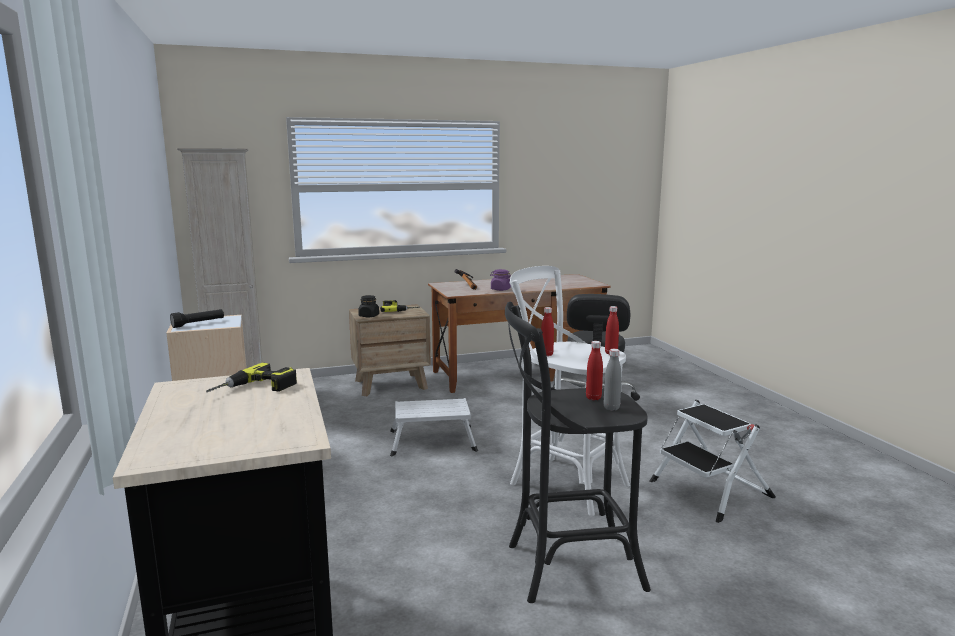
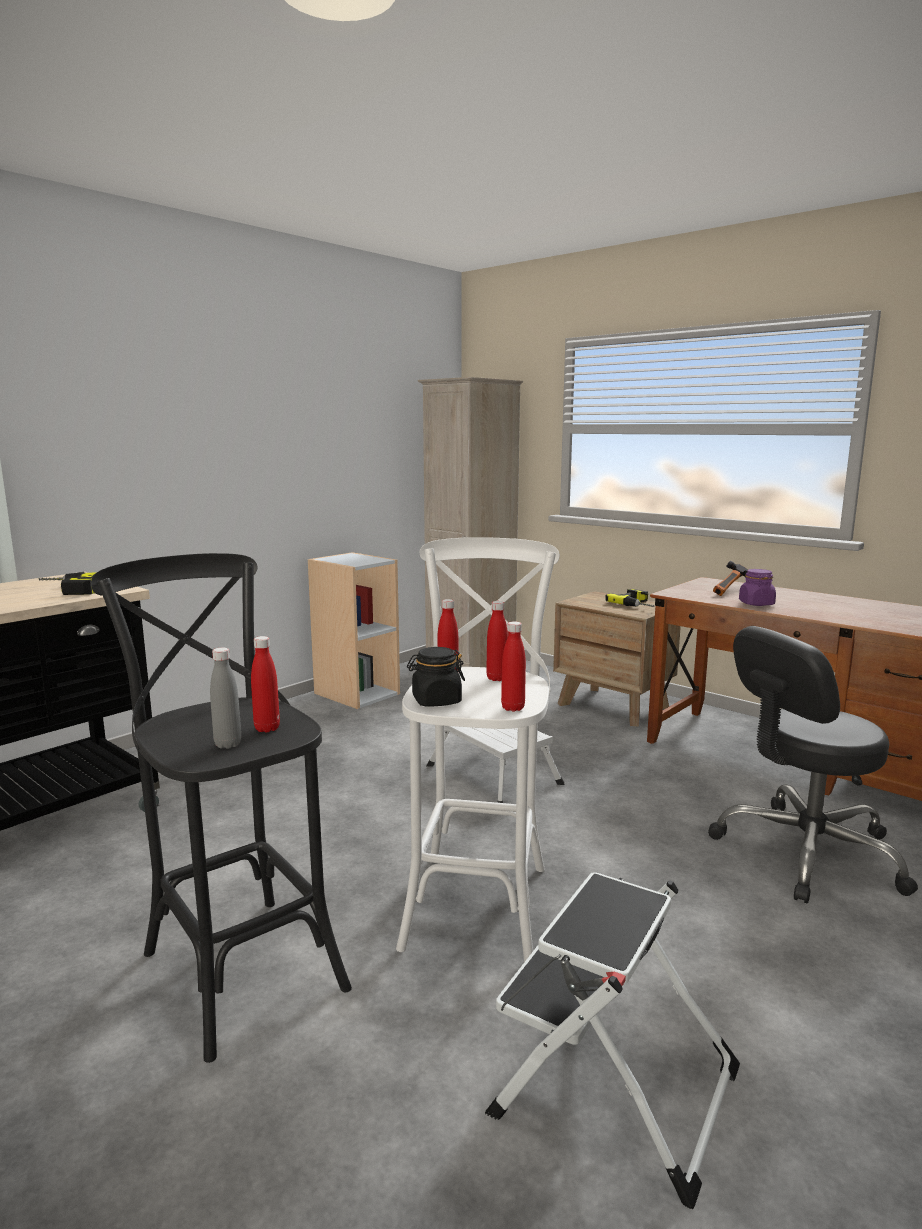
camera: 60 degrees right, 0 degrees up
black flashlight [170,309,224,328] -> none
black jar [358,295,379,317] -> black jar moved to [407,647,465,706]
none -> red bottle [486,601,508,681]

